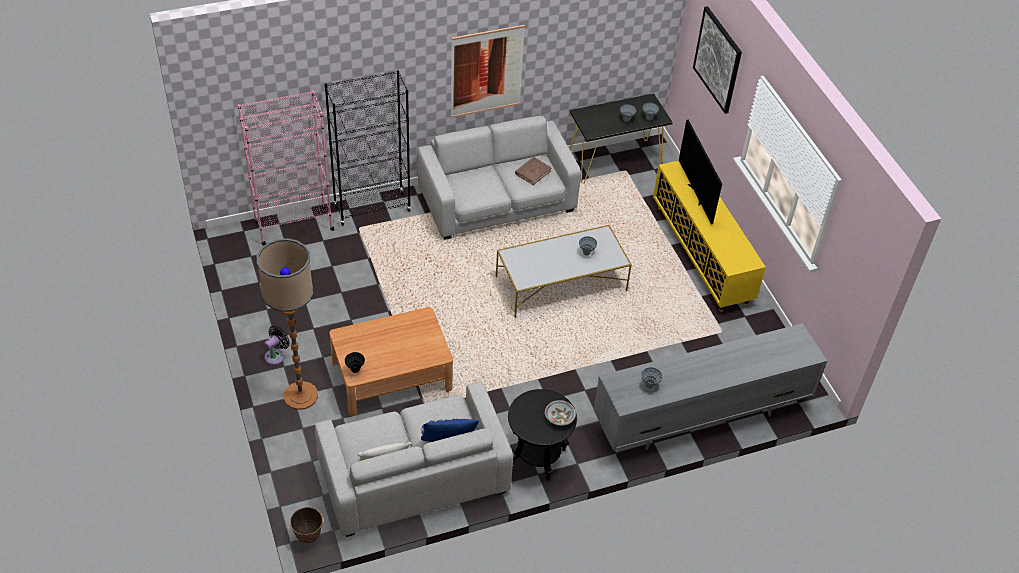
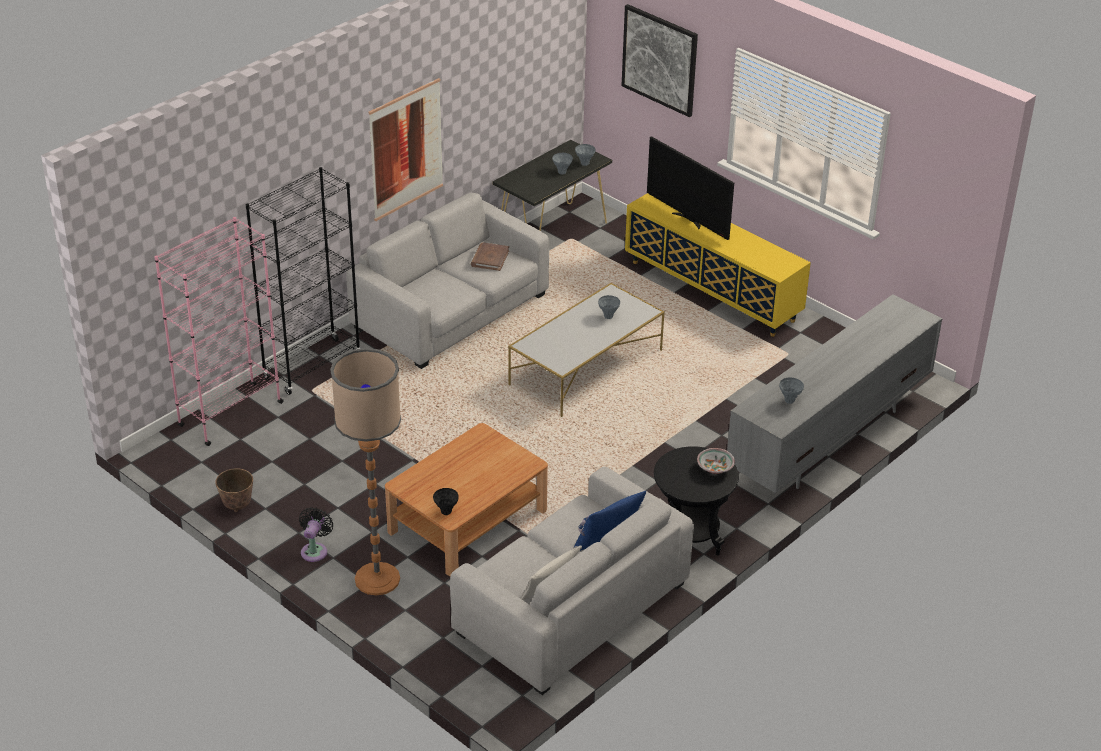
camera: 25 degrees left, 10 degrees down
planter [290,507,323,543] -> planter moved to [215,468,253,512]

